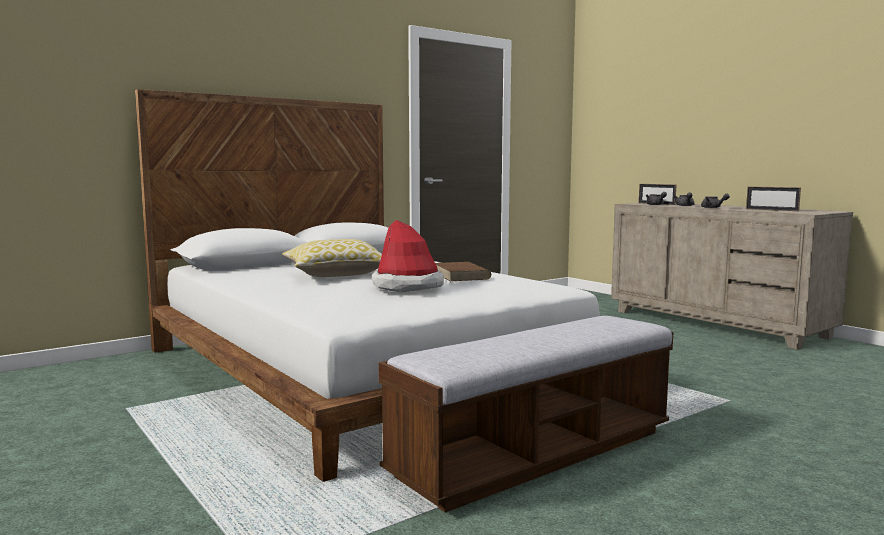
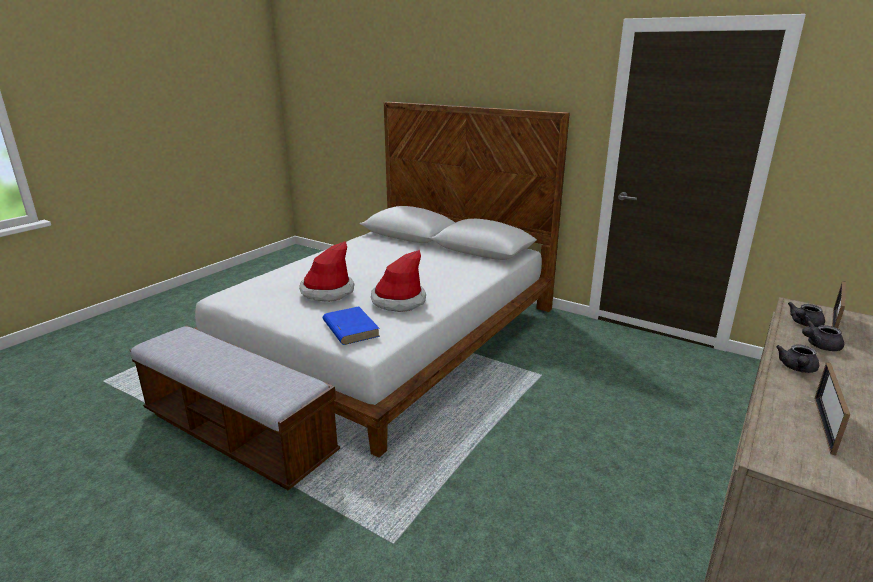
camera: 70 degrees right, 15 degrees up
pillow [282,239,382,277] -> none
brown book [435,262,491,281] -> hat [371,250,426,312]
none -> blue book [323,306,380,345]

